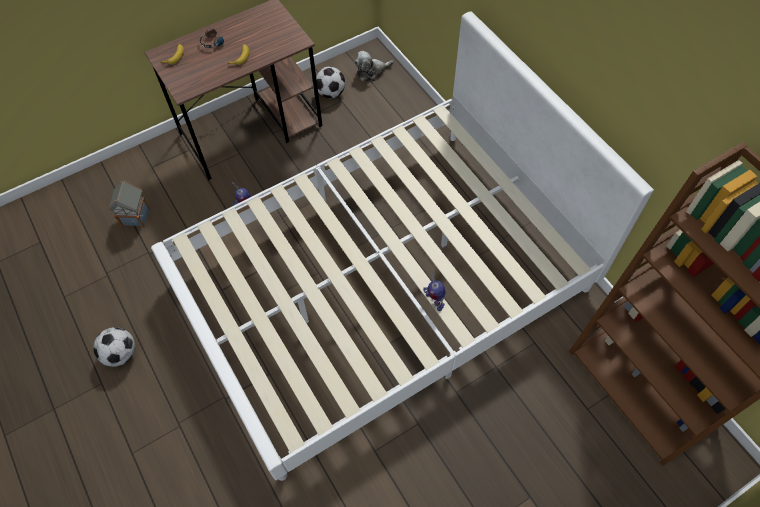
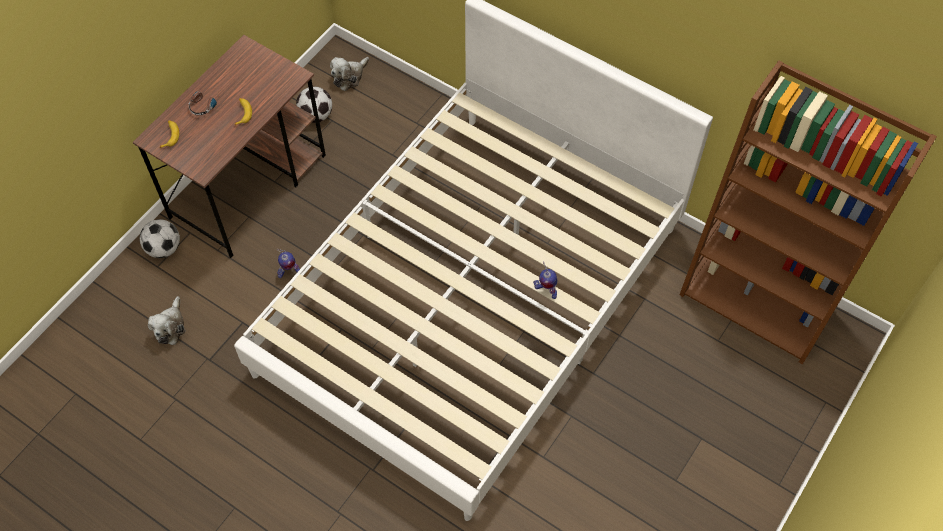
camera: 25 degrees left, 0 degrees up
football [93,327,135,367] -> football moved to [140,219,180,258]
toy house [109,180,150,228] -> plush toy [148,296,186,345]

